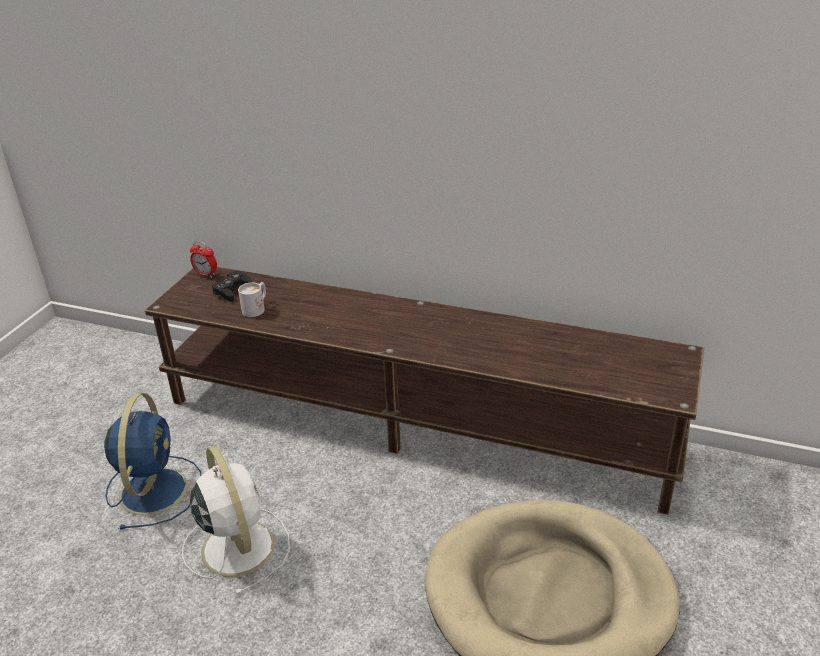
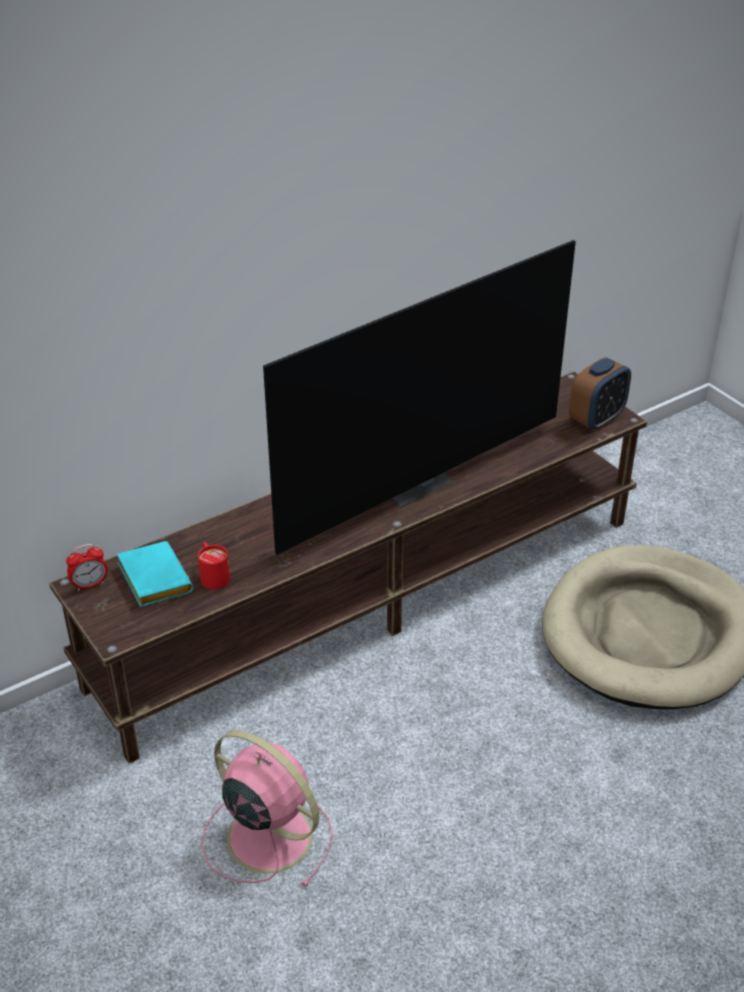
camera: 55 degrees left, 5 degrees up
blue fan [104,393,201,530] -> pink fan [201,730,333,888]
white fan [182,446,290,595] -> none
black game controller [212,271,252,302] -> turquoise book [117,541,193,607]
white mug [238,282,266,317] -> red mug [198,542,230,590]
none -> television [263,240,576,555]
none -> alarm clock [569,357,631,431]

